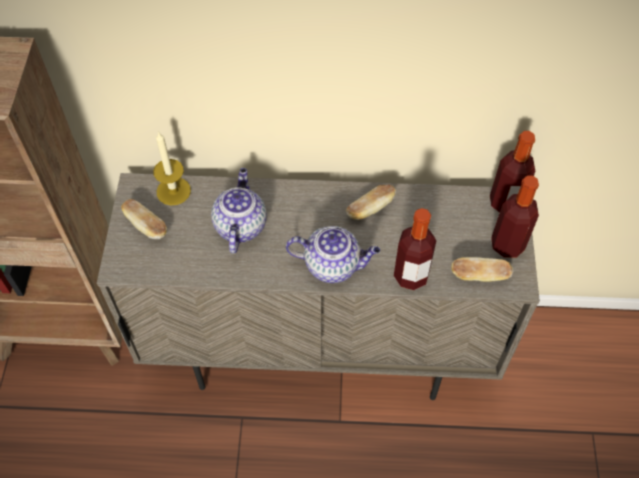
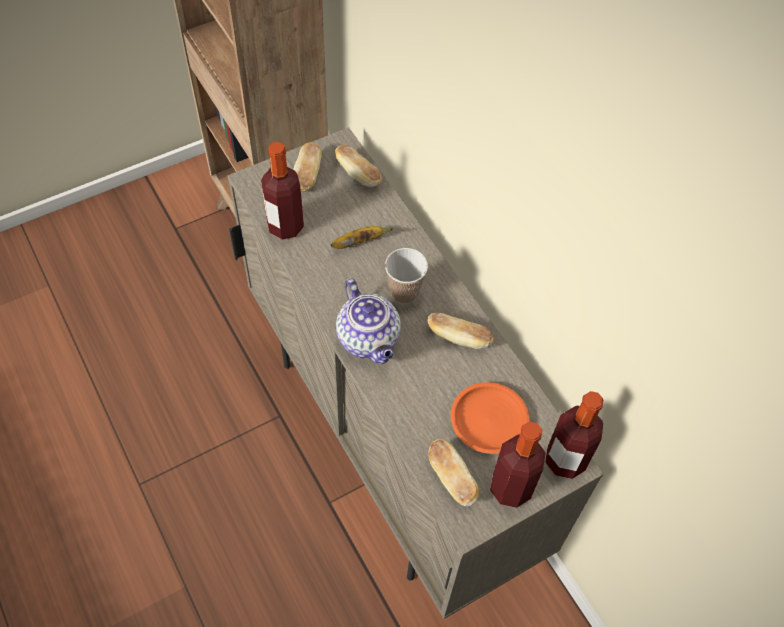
camera: 55 degrees right, 0 degrees up
candle [153,131,191,205] -> bread [335,144,382,187]
teapot [211,168,267,253] -> banana [330,226,393,249]
bottle [394,208,436,290] -> bottle moved to [261,142,304,239]
none -> cup [385,248,428,304]
none -> orange plate [451,382,530,454]

